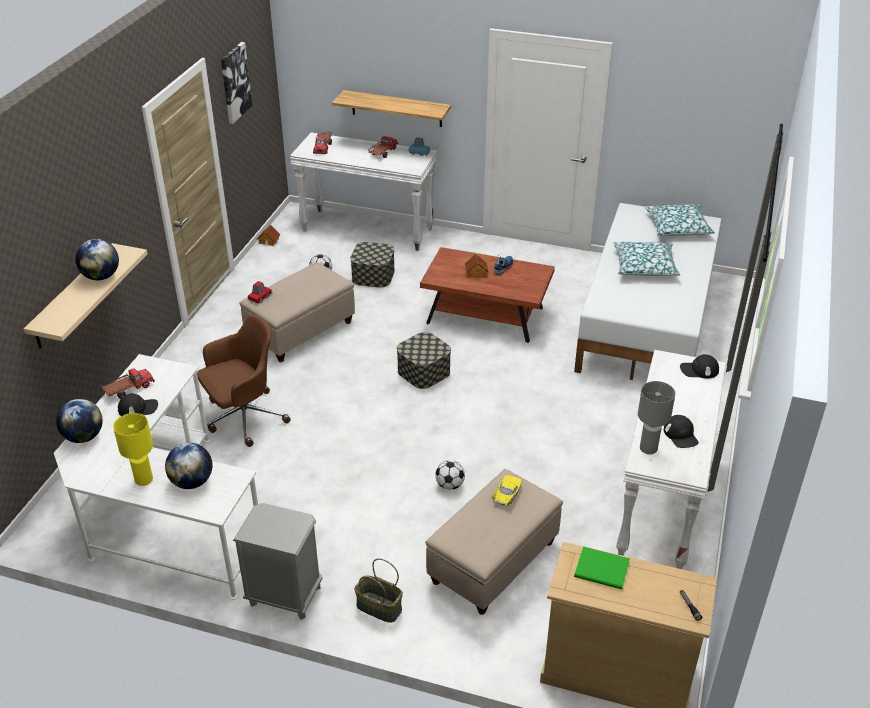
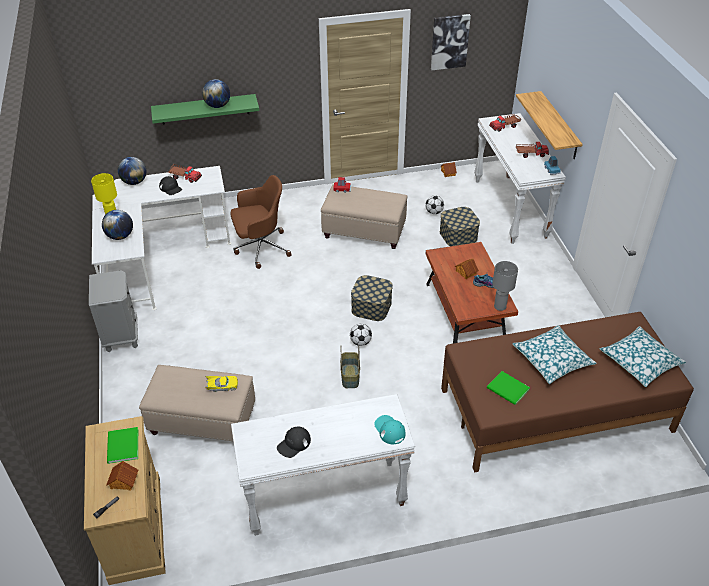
camera: 60 degrees right, 5 degrees up
beige shelf [24,243,148,349] -> green shelf [151,94,259,124]
brown office chair [197,315,291,447] -> brown office chair turned 45 degrees counterclockwise [230,175,292,269]
basket [354,558,403,623] -> basket moved to [340,345,360,388]
football [435,460,465,490] -> football moved to [350,324,372,346]
white bed [574,203,722,380] -> brown bed [441,312,694,473]
grey table lamp [638,381,675,454] -> grey table lamp moved to [492,261,518,311]
black cap [680,354,719,379] -> turquoise cap [374,415,406,445]
none -> toy house [106,461,138,491]
none -> green book [487,371,530,405]

